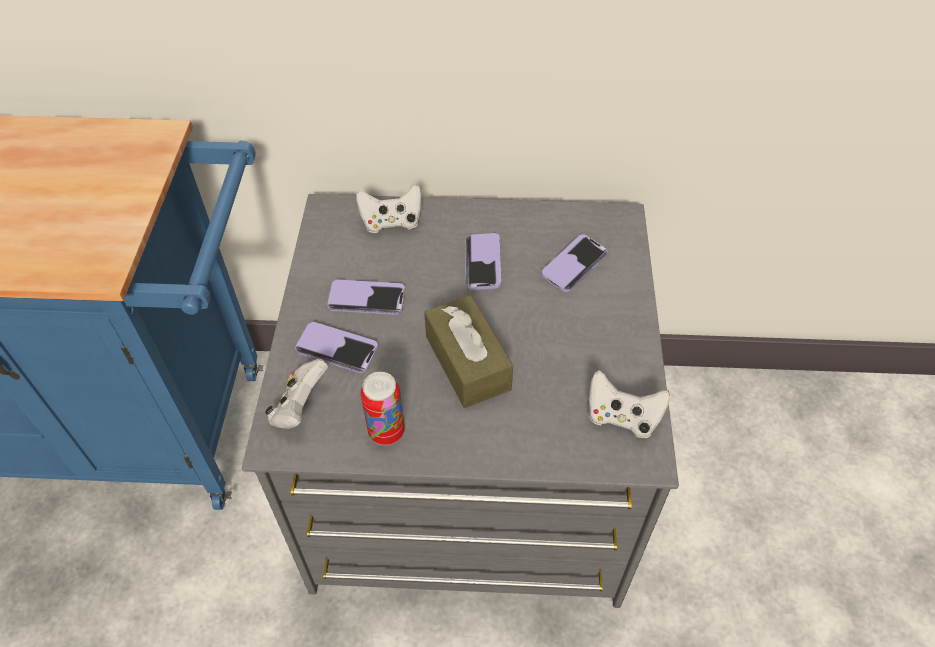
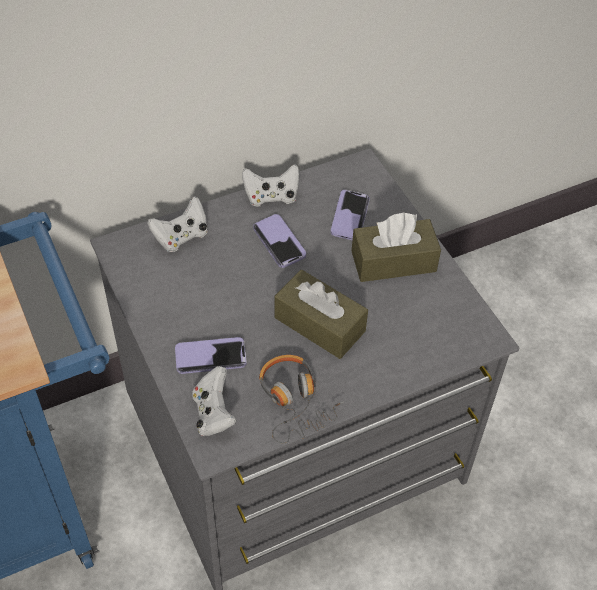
camera: 30 degrees left, 0 degrees up
phone [327,280,405,315] -> none
can [361,372,405,445] -> headphones [259,355,344,443]
white game controller [589,370,670,438] -> white game controller moved to [242,164,299,207]
none -> brown tissue box [352,212,441,282]

